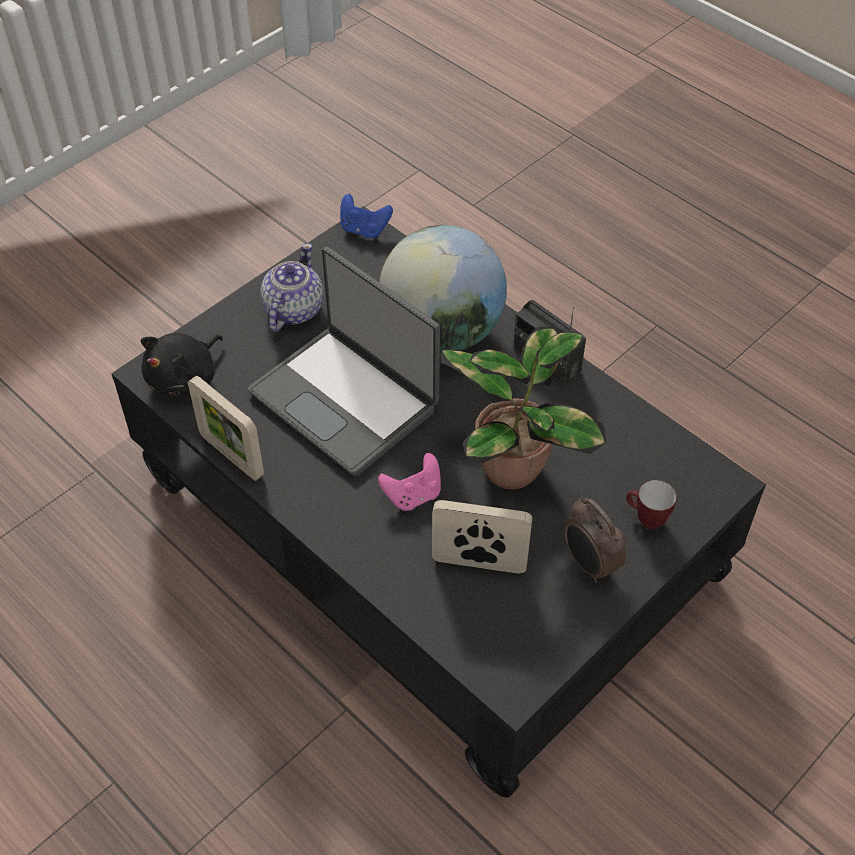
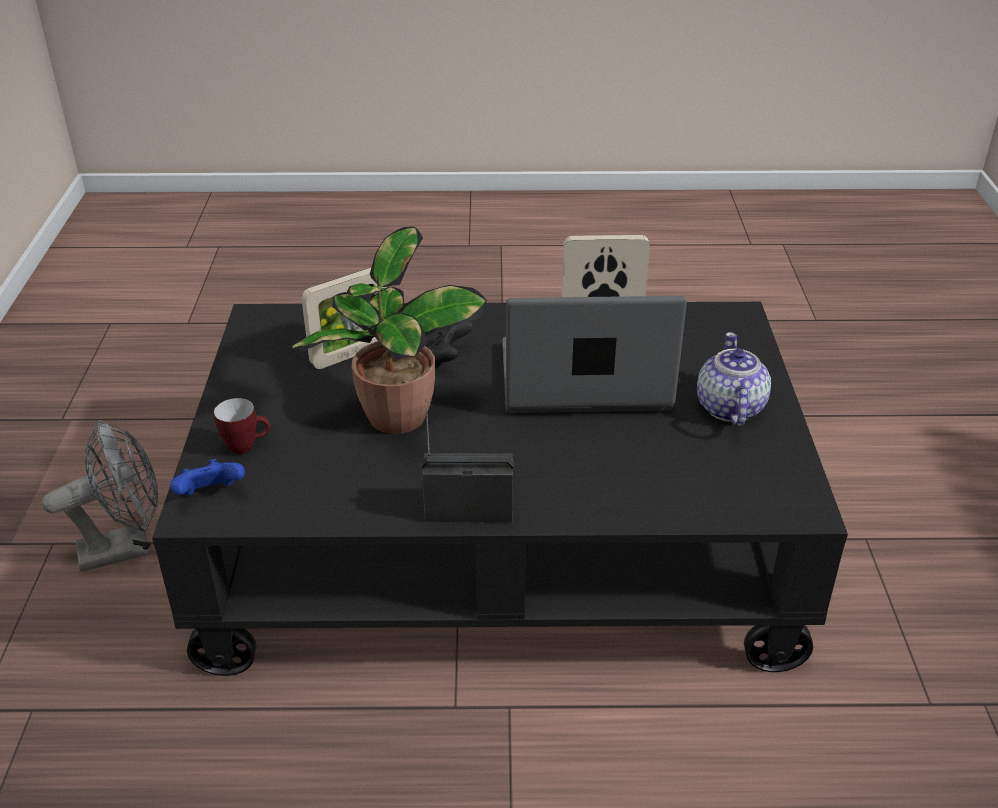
camera: 135 degrees right, 15 degrees down
black plush toy [141,333,223,396] -> none
teapot [260,243,324,331] -> teapot turned 150 degrees counterclockwise [697,332,771,426]
blue game controller [340,194,393,239] -> blue game controller moved to [170,459,245,496]
pink game controller [378,453,441,511] -> black game controller [428,321,473,369]
globe [379,225,507,353] -> none
alarm clock [563,497,626,583] -> none
none -> grey fan [42,420,158,572]

